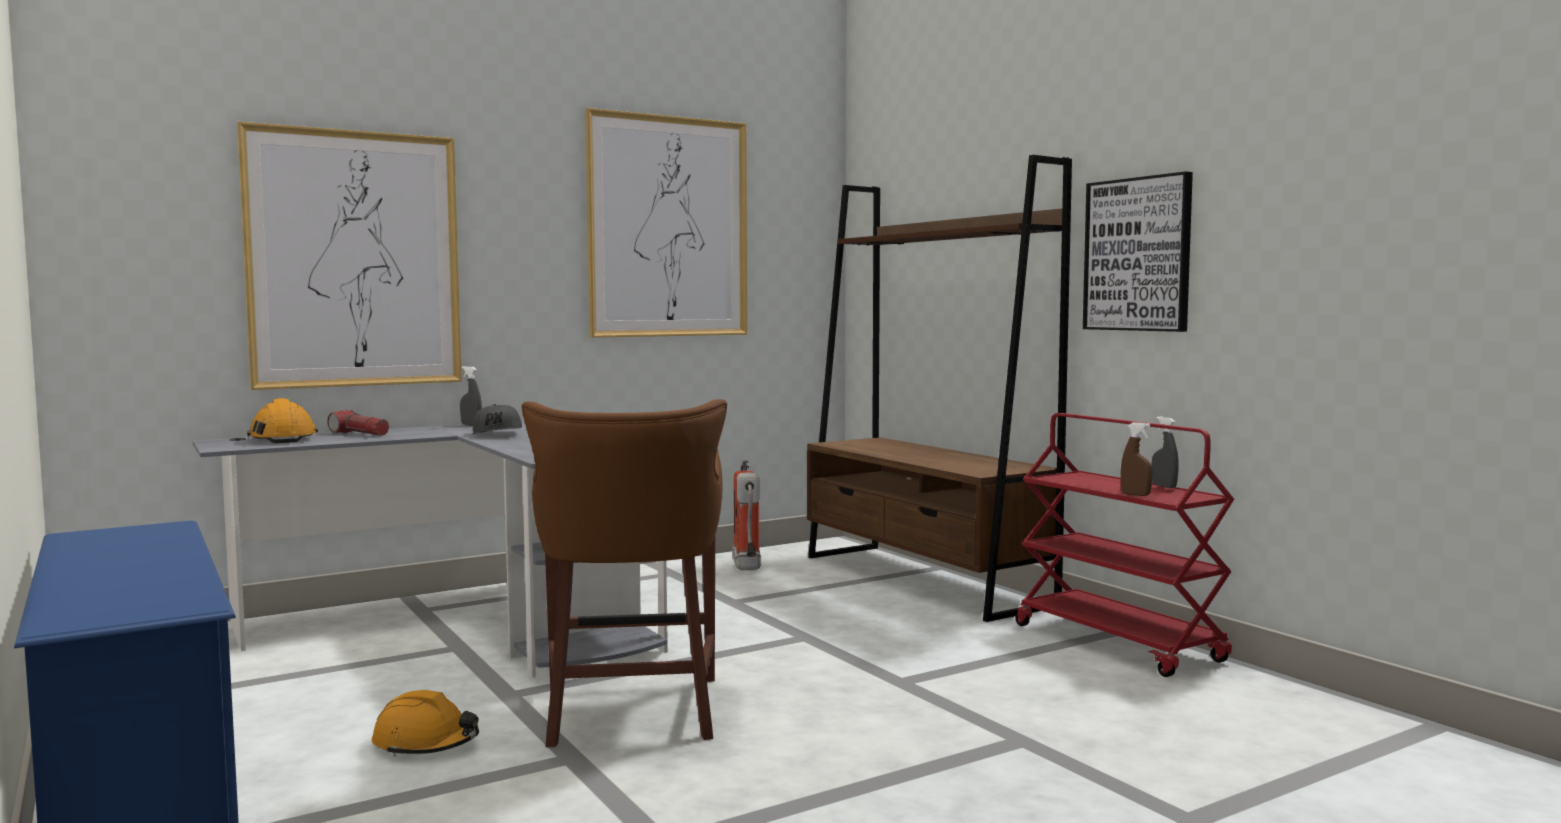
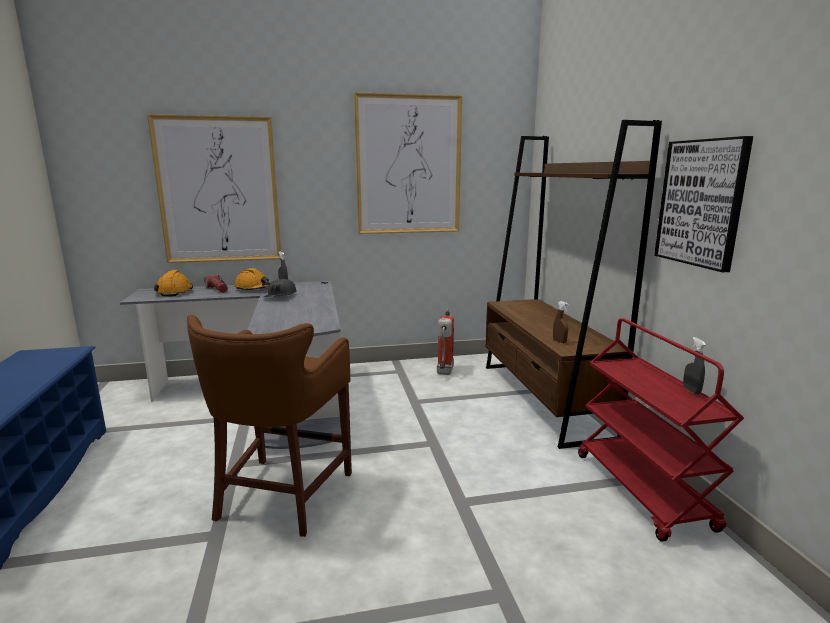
camera: 20 degrees right, 10 degrees up
orange hard hat [372,690,479,757] -> orange hard hat moved to [234,268,270,291]
brown spray bottle [1121,422,1153,496] -> brown spray bottle moved to [553,301,568,343]

